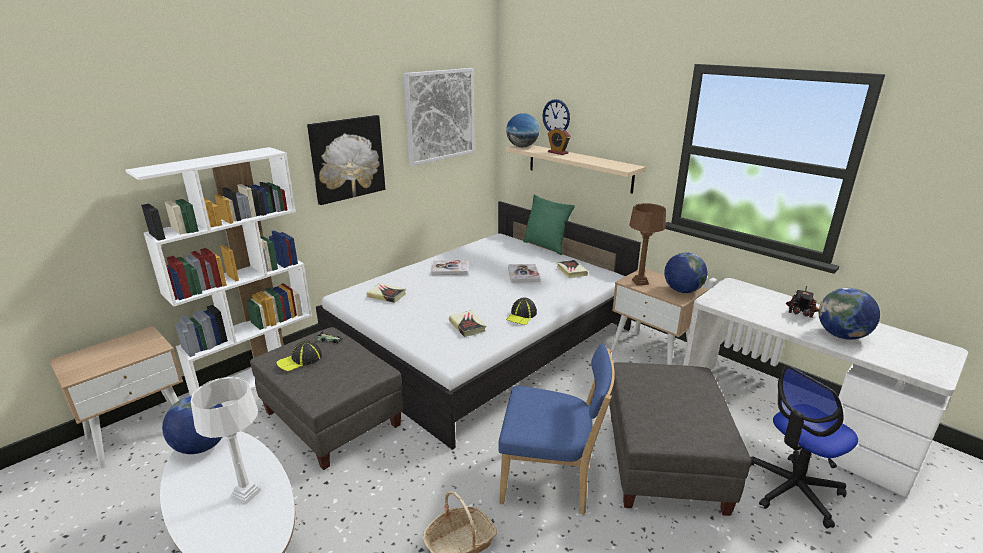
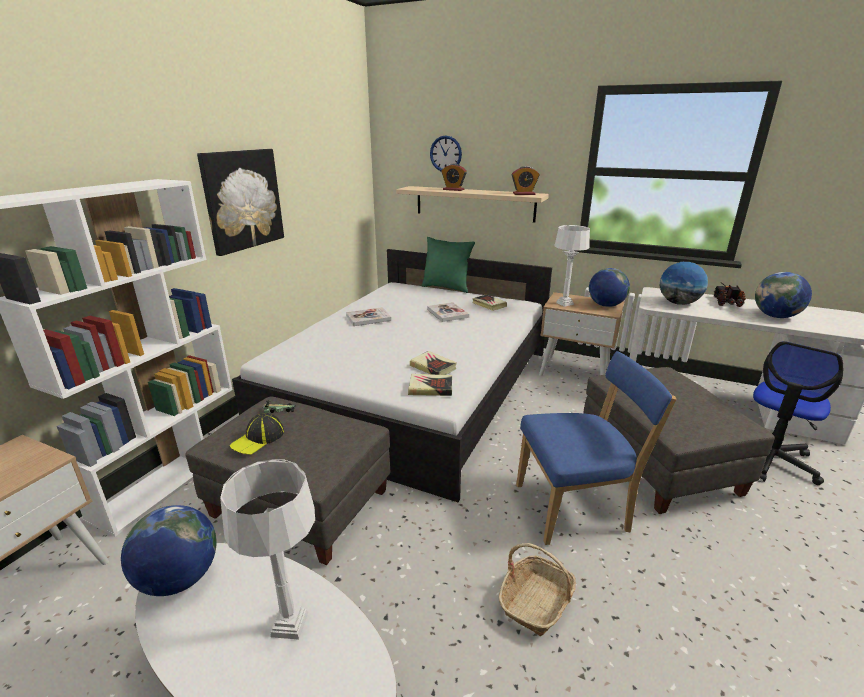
camera: 20 degrees left, 0 degrees up
book [367,283,406,303] -> book moved to [408,374,452,396]
picture [403,68,475,166] -> none
globe [506,113,539,148] -> globe moved to [660,262,708,305]
cap [506,298,537,325] -> none
brown table lamp [629,203,666,286] -> white table lamp [554,225,590,307]
none -> alarm clock [512,166,540,195]

